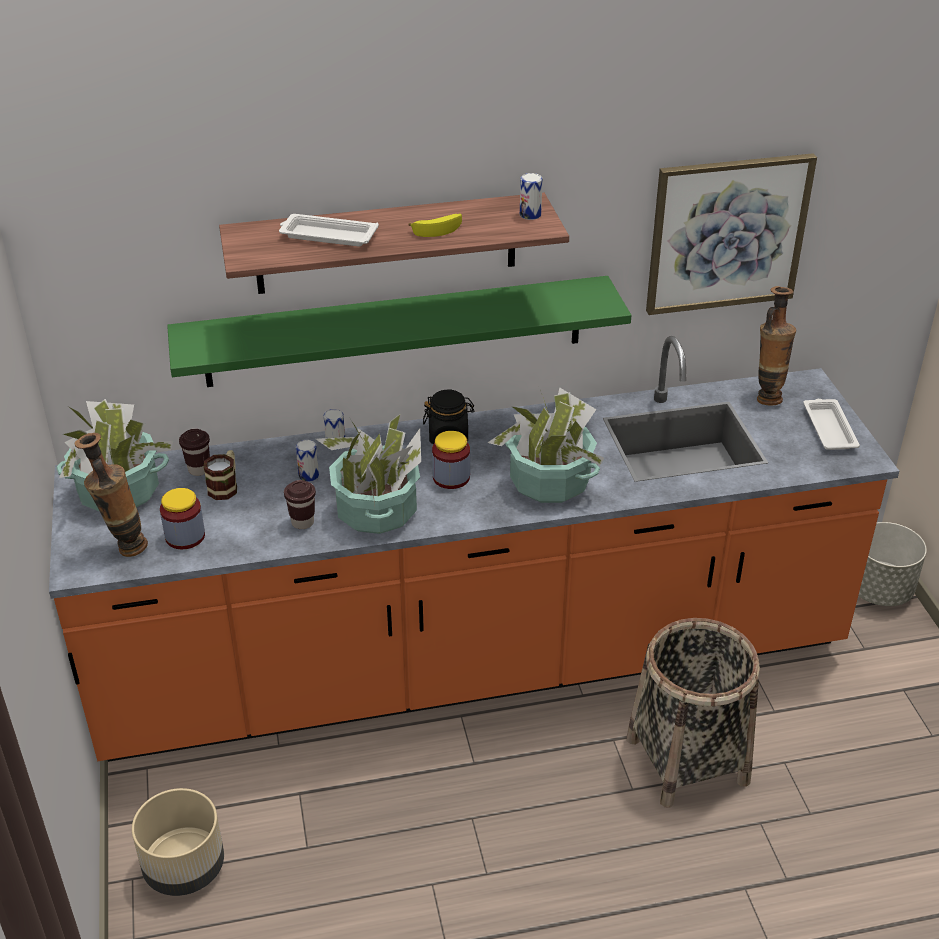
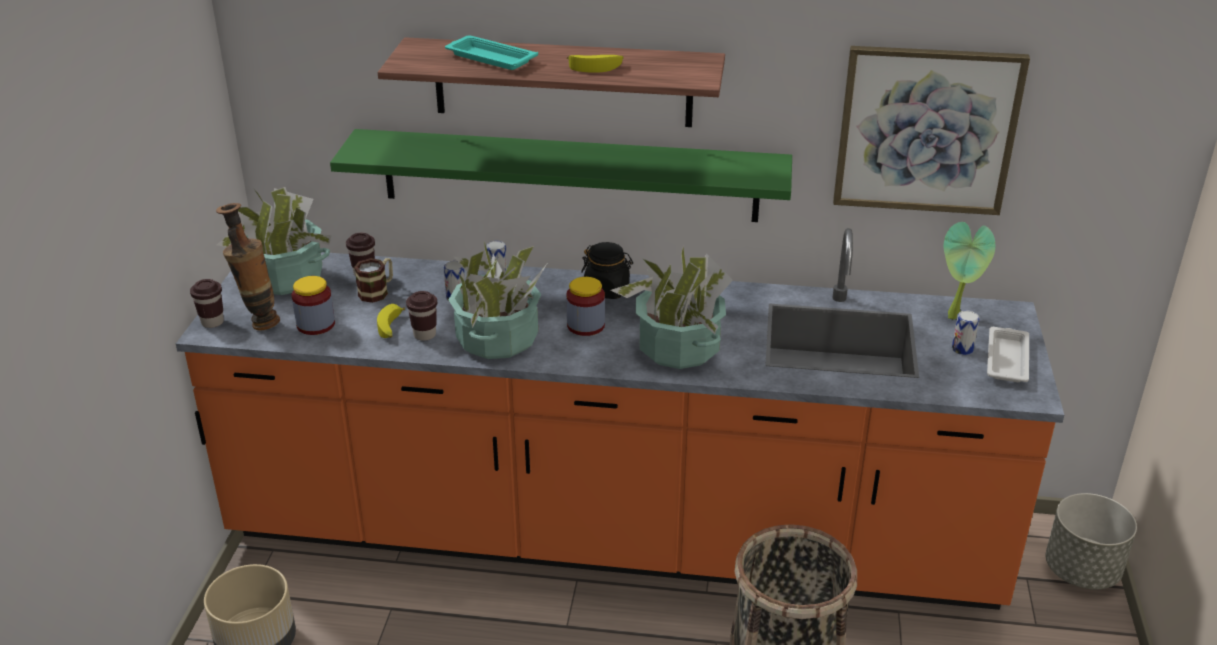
camera: 20 degrees right, 5 degrees down
white tray [279,214,379,246] -> turquoise tray [445,36,538,70]
can [520,173,542,220] -> can moved to [952,311,980,355]
vase [757,286,796,406] -> potted plant [944,222,995,320]
none -> brown cup [190,279,224,328]
none -> banana [377,304,405,338]

